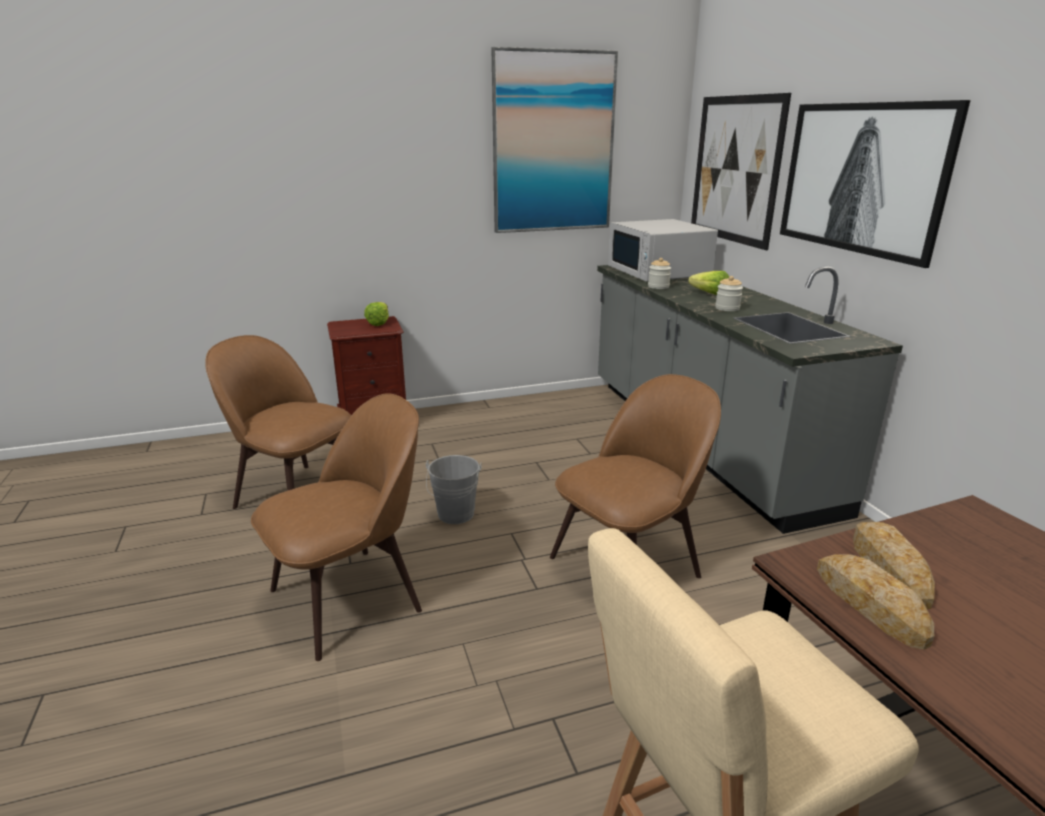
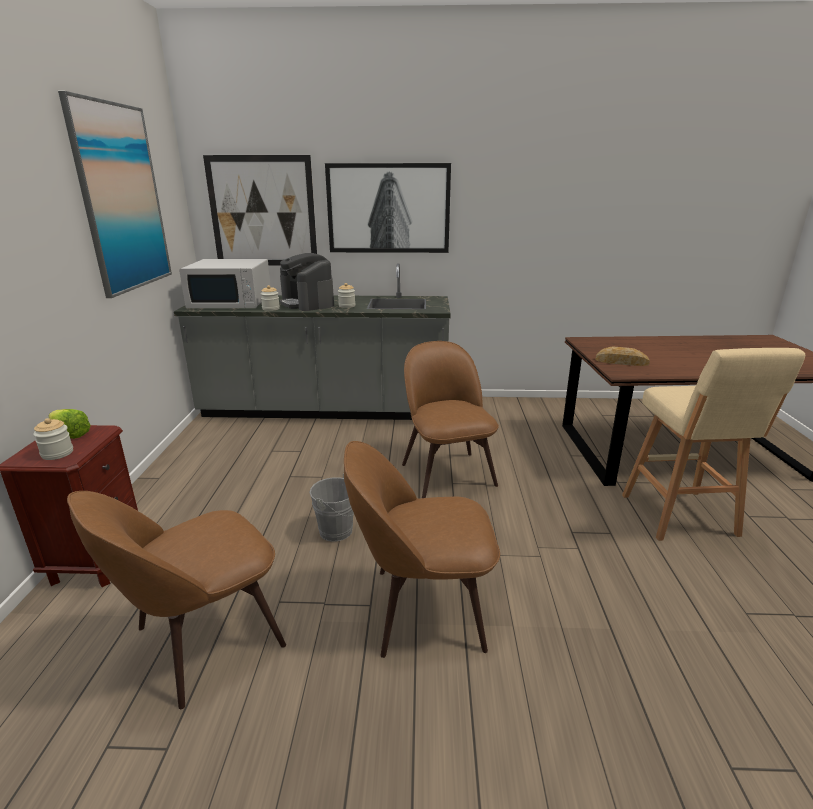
camera: 70 degrees left, 0 degrees up
brown chair [251,393,422,661] -> brown chair turned 75 degrees counterclockwise [344,441,500,658]
lettuce [688,271,729,295] -> coffee machine [280,253,334,311]
bread [817,554,934,650] -> none
none -> jar [33,418,73,460]

